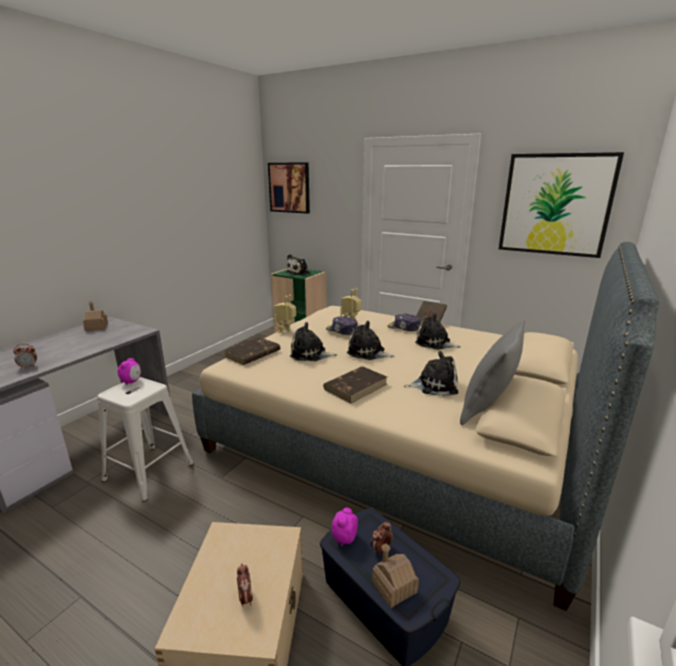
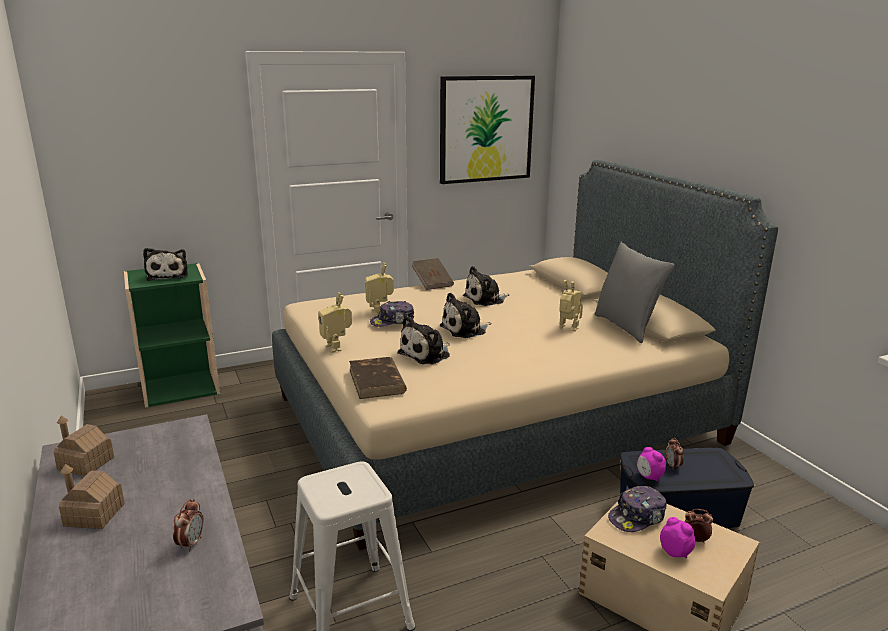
camera: 55 degrees left, 0 degrees up
alarm clock [118,358,141,385] -> alarm clock moved to [660,517,695,558]
picture [268,162,310,214] -> none
brown book [323,366,387,403] -> none
toy house [372,543,419,608] -> toy house moved to [59,464,125,529]
cap [387,313,420,331] -> cap moved to [608,486,667,532]
plush toy [404,351,459,396] -> toy robot [559,280,583,331]

